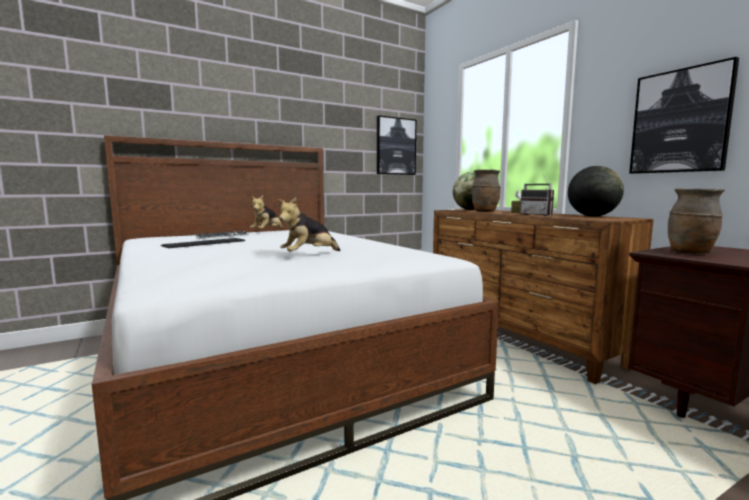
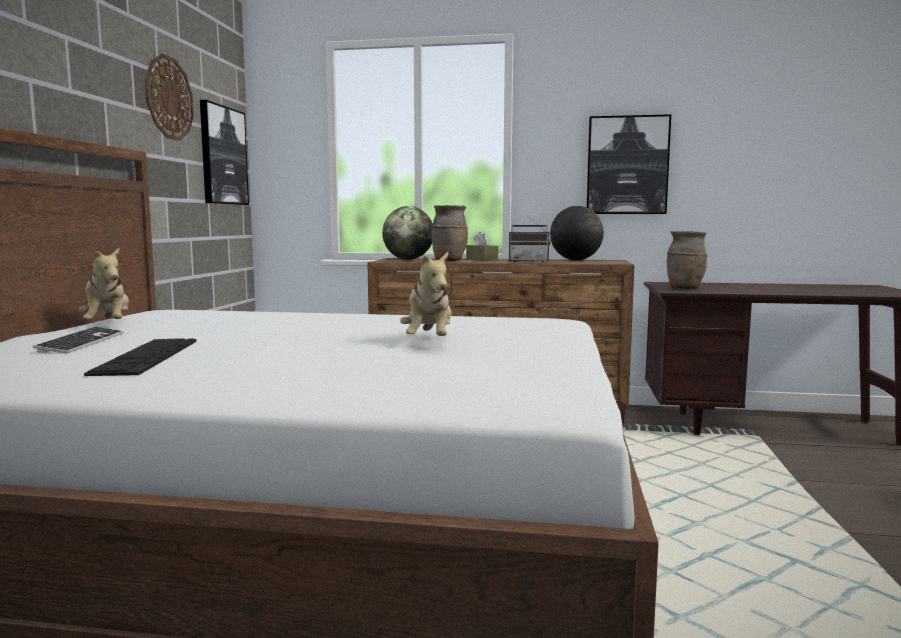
camera: 50 degrees left, 0 degrees up
none -> wall clock [145,53,194,141]

